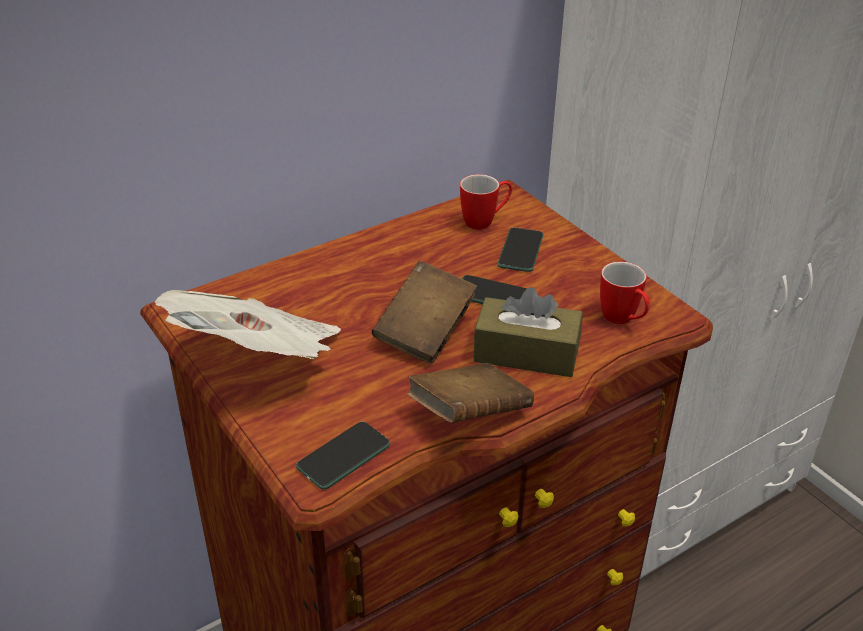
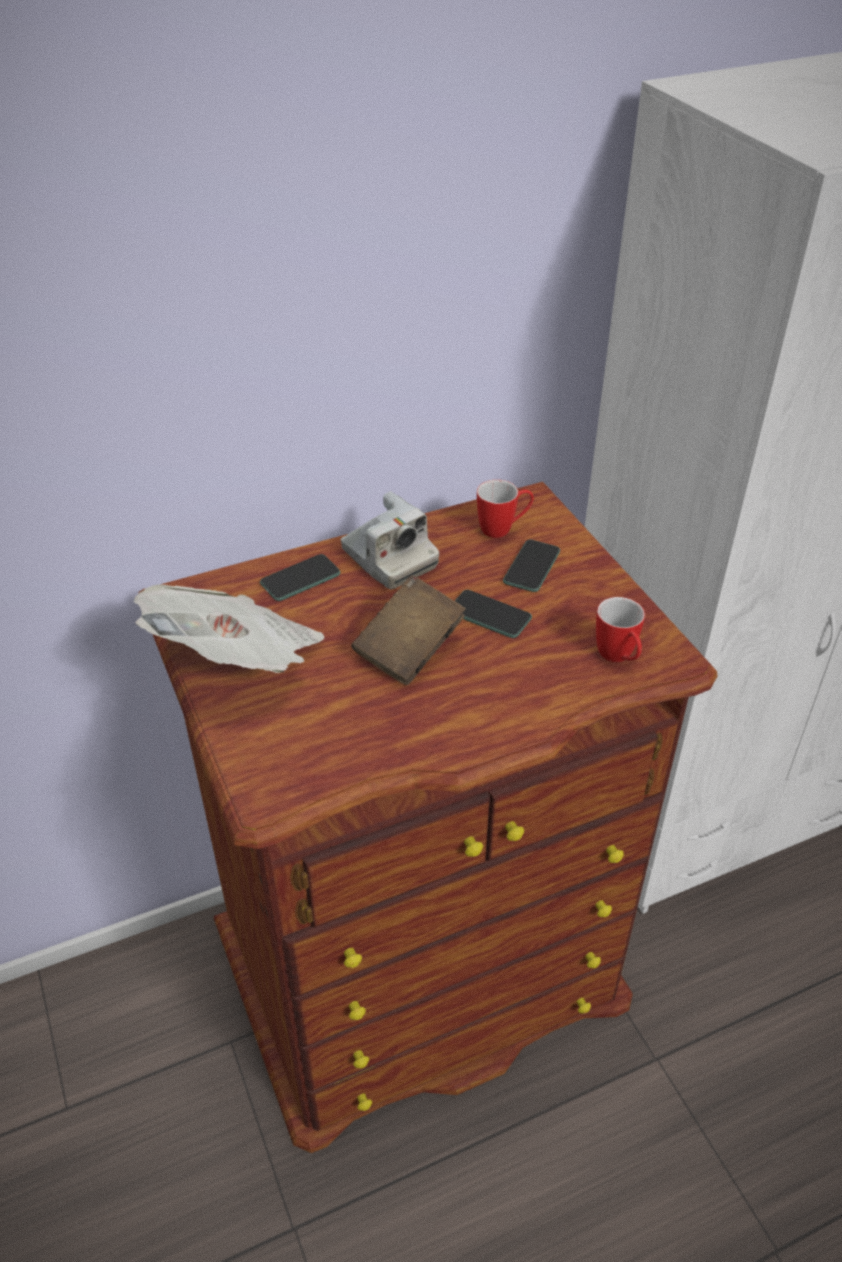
camera: 10 degrees right, 5 degrees up
phone [296,422,390,489] -> phone moved to [260,554,340,601]
brown book [407,363,534,423] -> none
brown tissue box [473,287,583,377] -> none
none -> camera [341,492,439,590]

